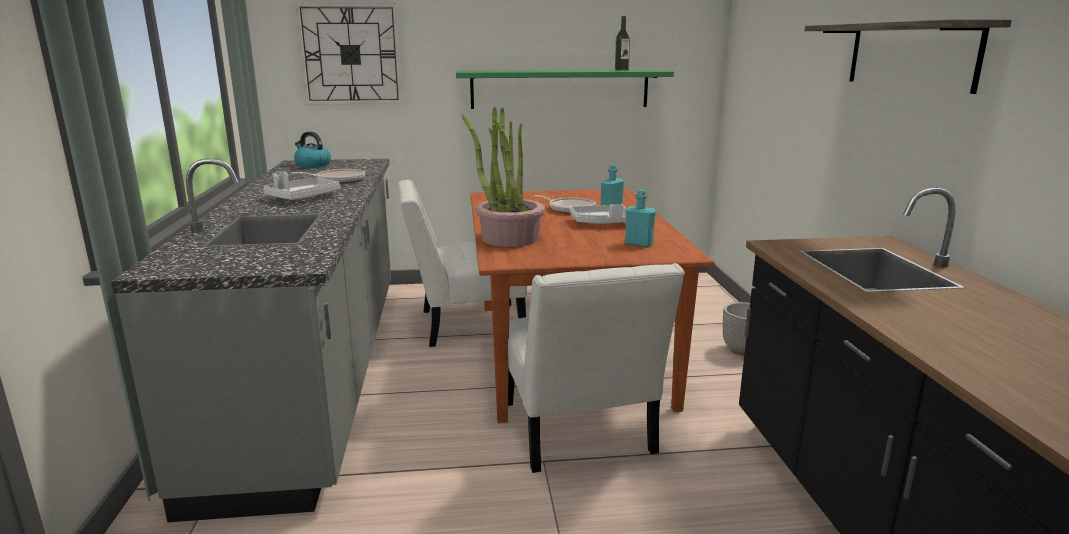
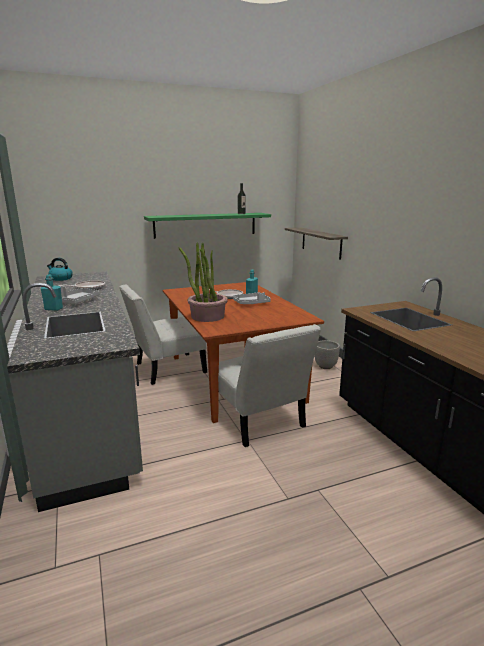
camera: 15 degrees left, 0 degrees up
wall clock [295,3,402,105] -> none
turquoise bottle [625,189,656,247] -> turquoise bottle moved to [41,275,63,311]
shelf [805,19,1012,94] -> shelf moved to [285,227,348,260]

